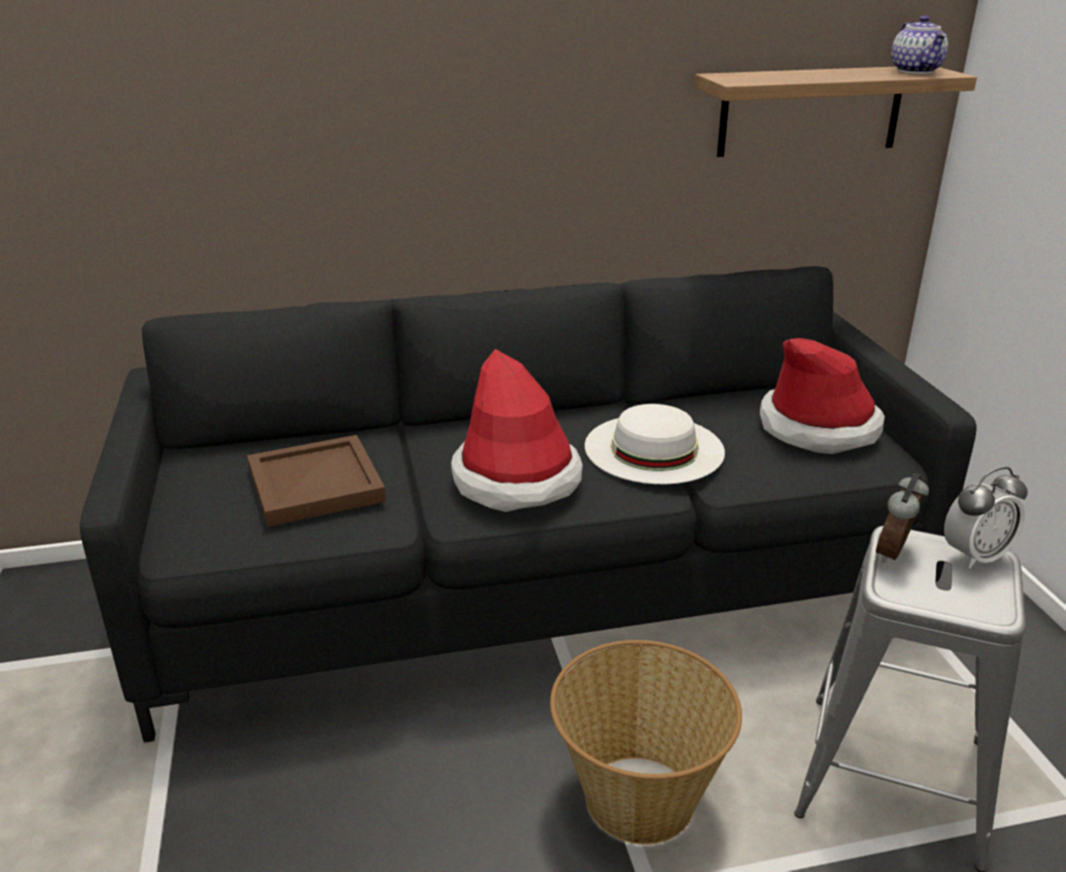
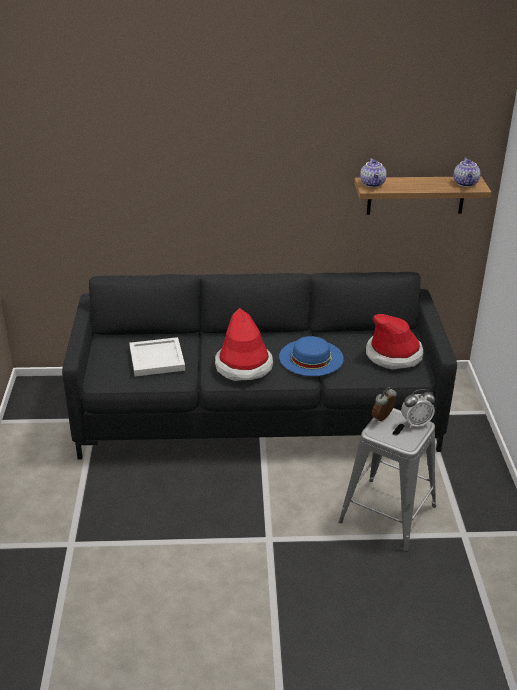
camera: 10 degrees right, 5 degrees up
brown tray [247,435,386,527] -> white tray [129,337,185,376]
basket [550,640,742,845] -> none
white hat [585,404,725,484] -> blue hat [279,336,344,376]
none -> teapot [360,158,387,188]

